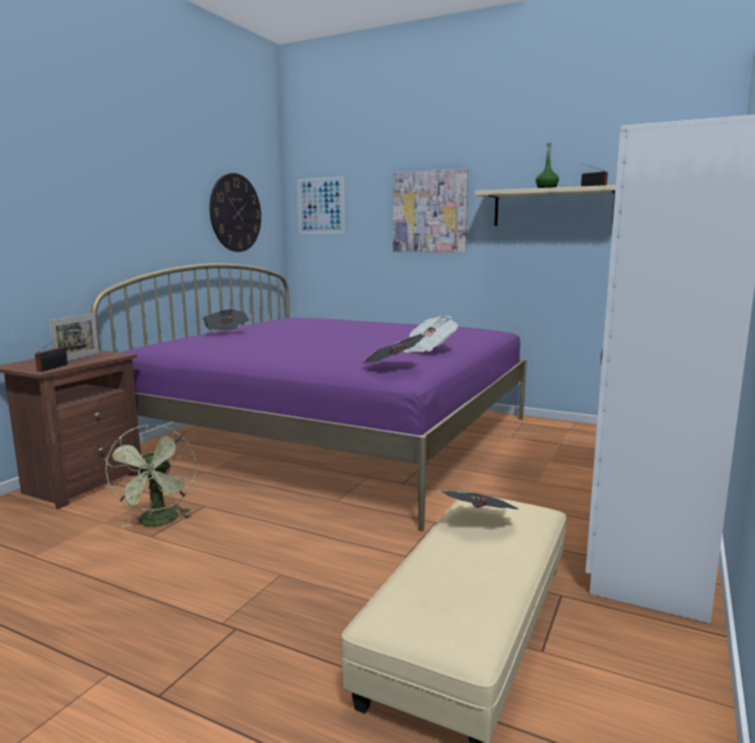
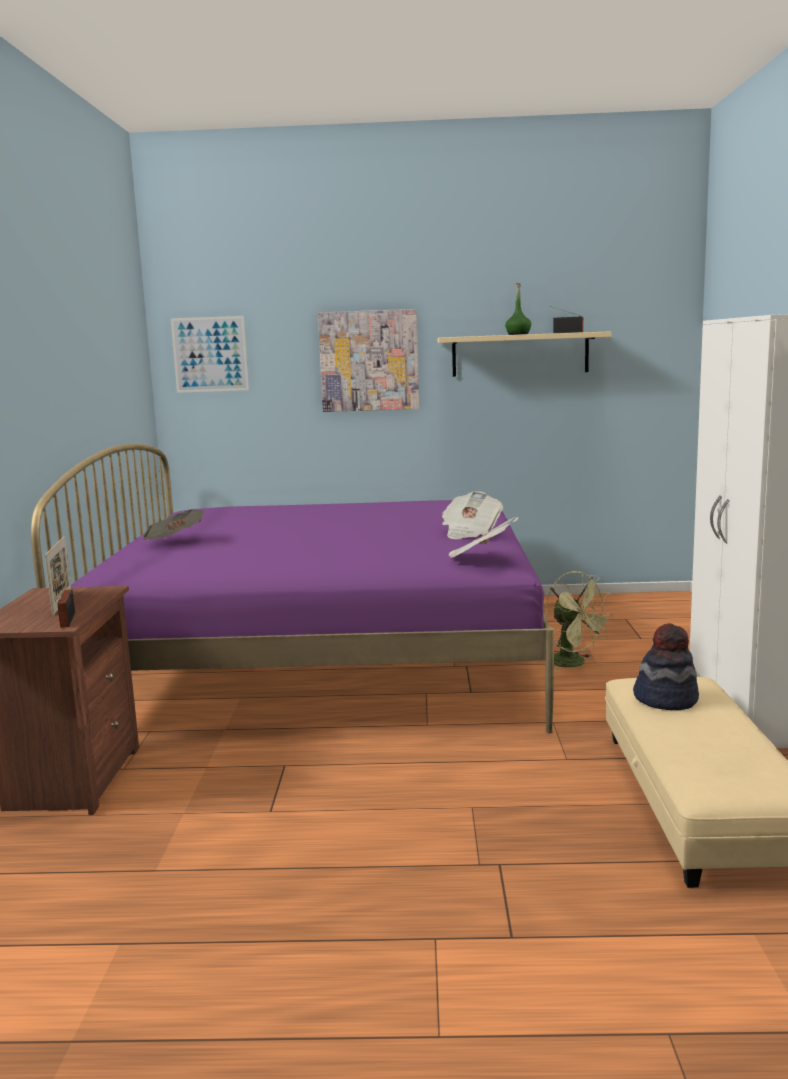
camera: 25 degrees left, 0 degrees up
green fan [104,424,196,528] -> green fan moved to [545,571,613,672]
wall clock [209,173,261,252] -> none
newspaper [437,490,518,509] -> hat [633,623,699,710]

